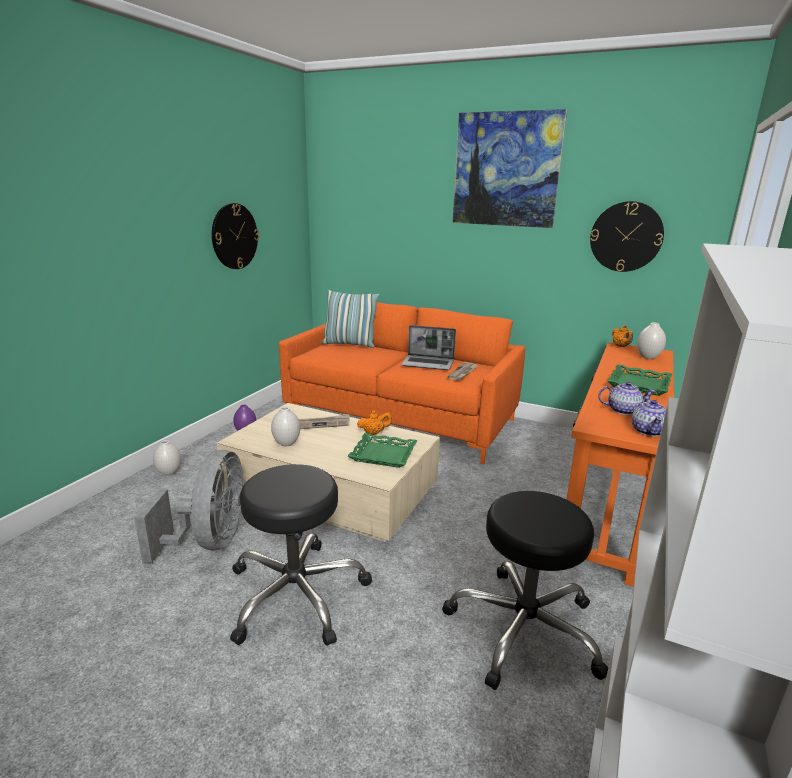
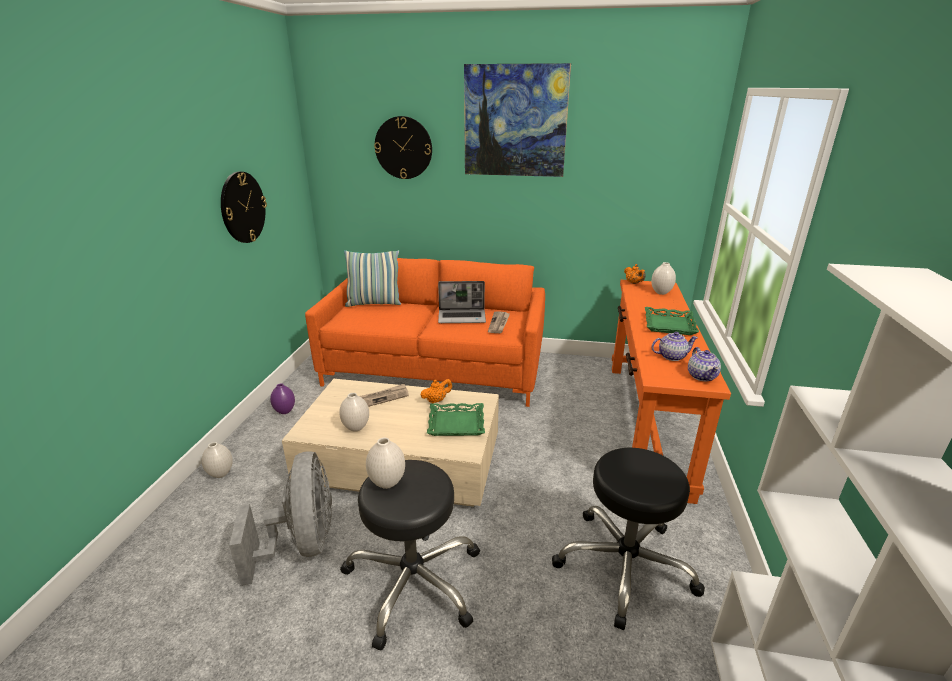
camera: 15 degrees left, 5 degrees up
wall clock [590,201,664,272] -> wall clock moved to [374,116,432,179]
none -> white vase [366,438,405,489]

